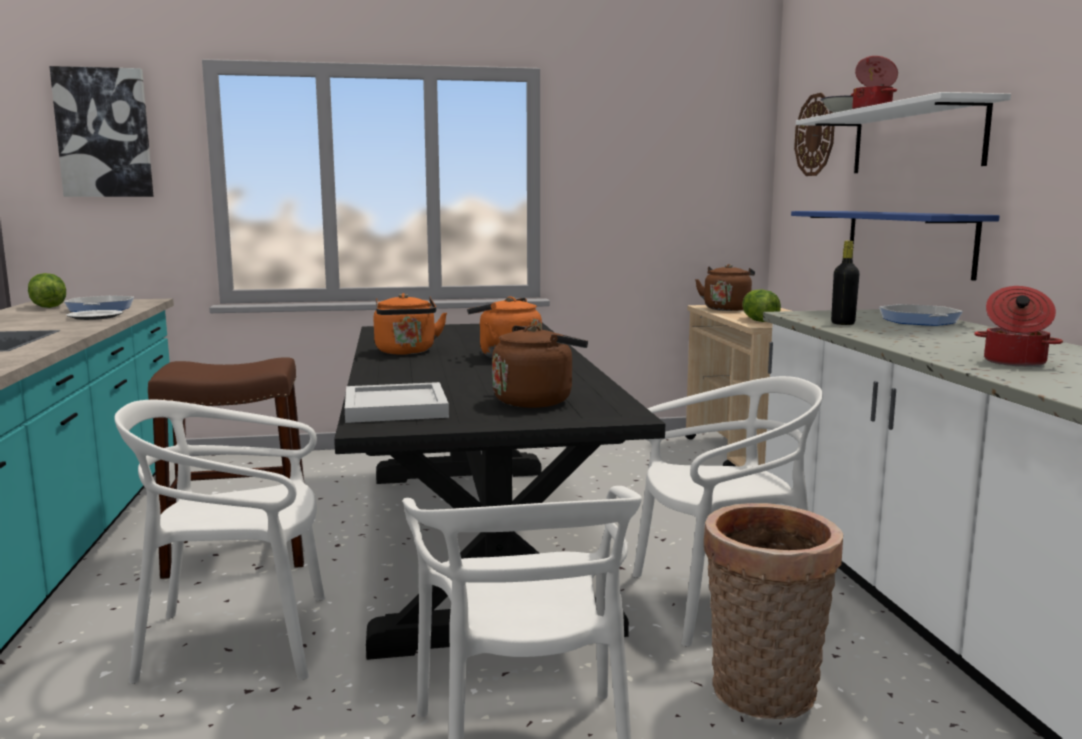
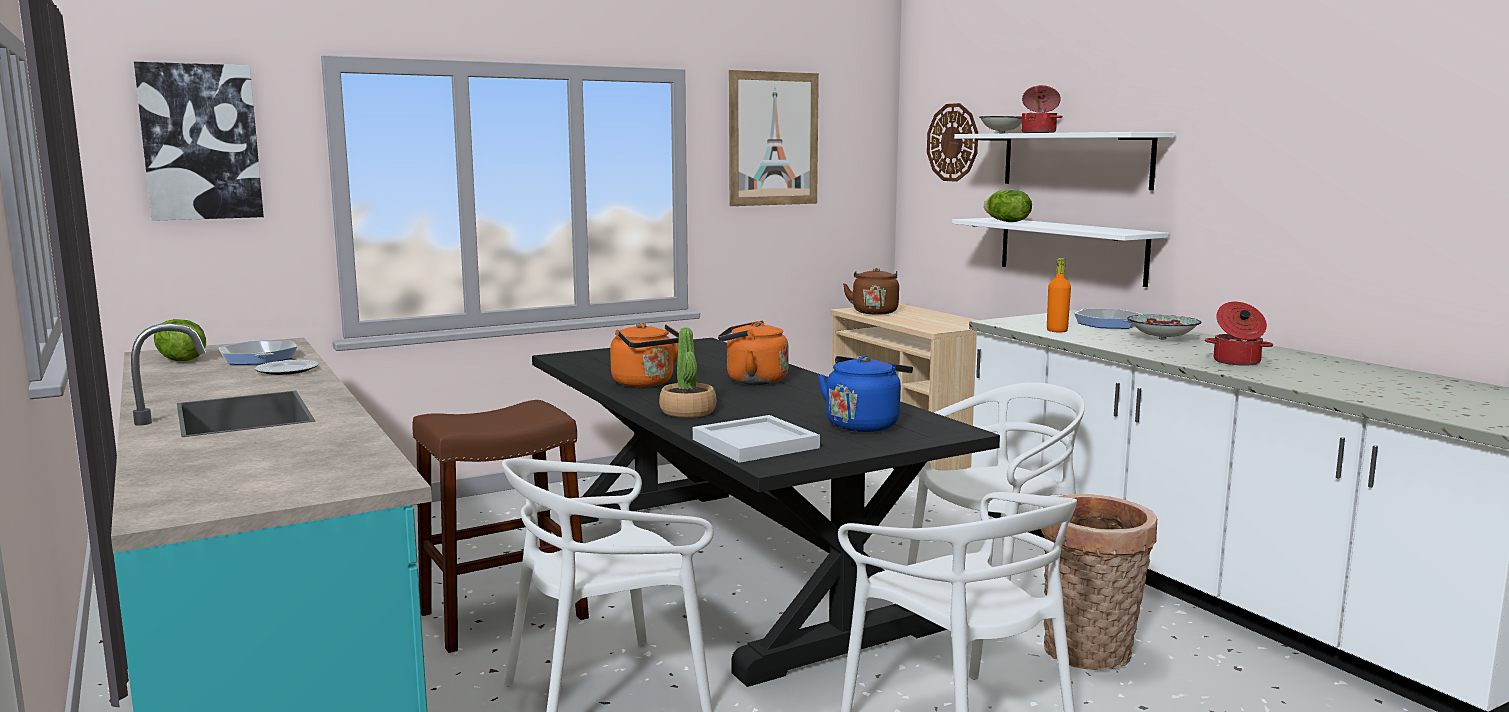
camera: 20 degrees left, 0 degrees up
brown kettle [492,325,588,408] -> blue kettle [818,355,913,432]
lettuce [742,289,781,322] -> lettuce moved to [984,189,1032,222]
blue shelf [791,211,1000,281] -> white shelf [952,218,1169,287]
black bottle [831,241,860,325] -> orange bottle [1047,258,1071,332]
none -> potted plant [659,327,717,418]
none -> picture [729,70,819,206]
none -> bowl [1127,315,1201,339]

